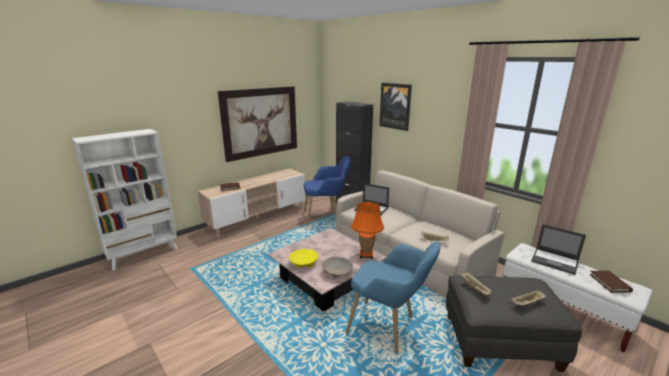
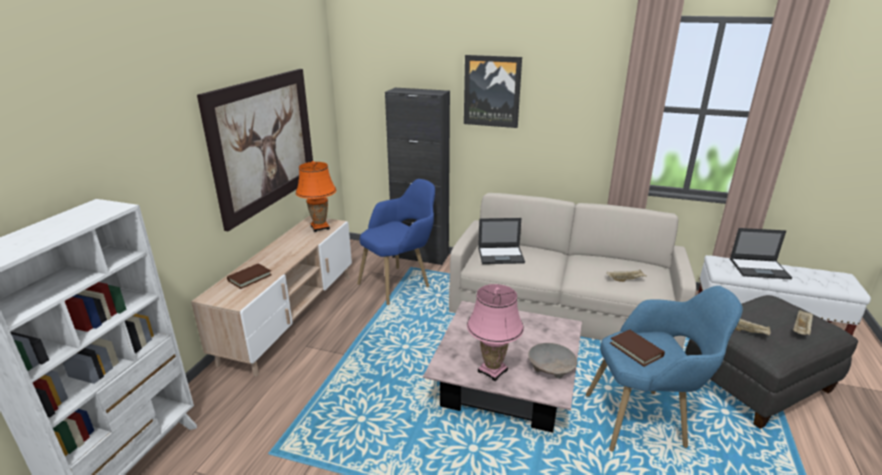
camera: 30 degrees left, 5 degrees up
yellow bowl [289,249,318,268] -> pink table lamp [467,284,524,381]
orange table lamp [351,202,384,259] -> orange table lamp moved to [296,161,337,232]
brown book [589,271,633,293] -> brown book moved to [610,329,665,367]

